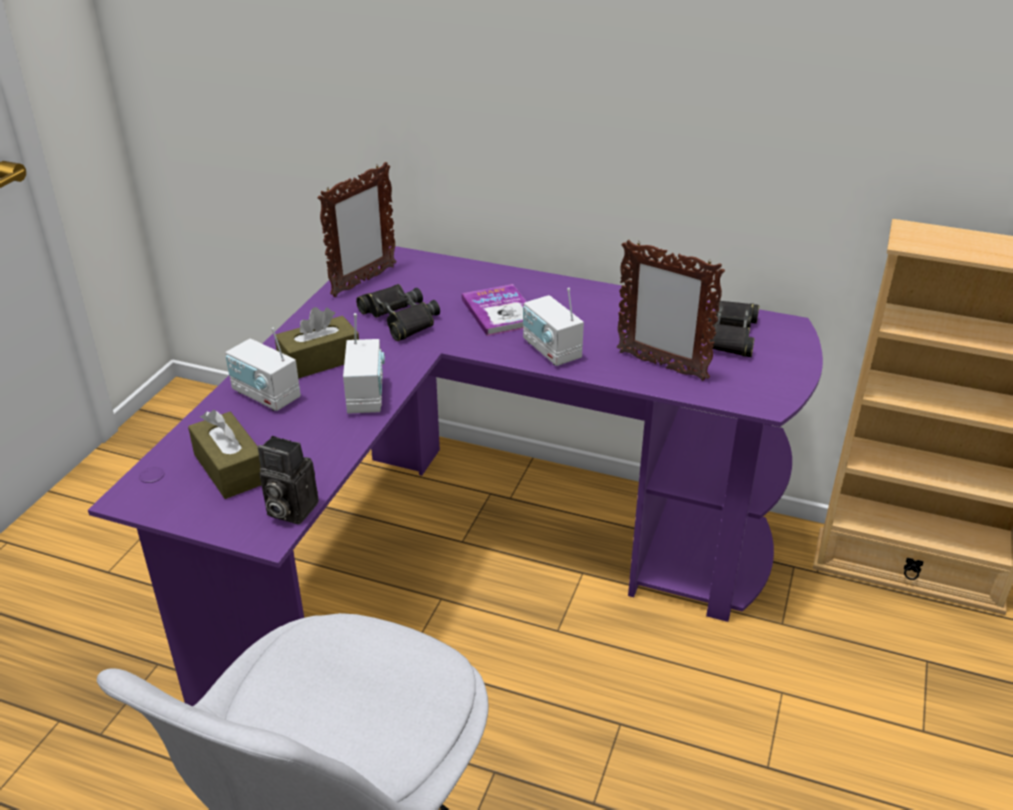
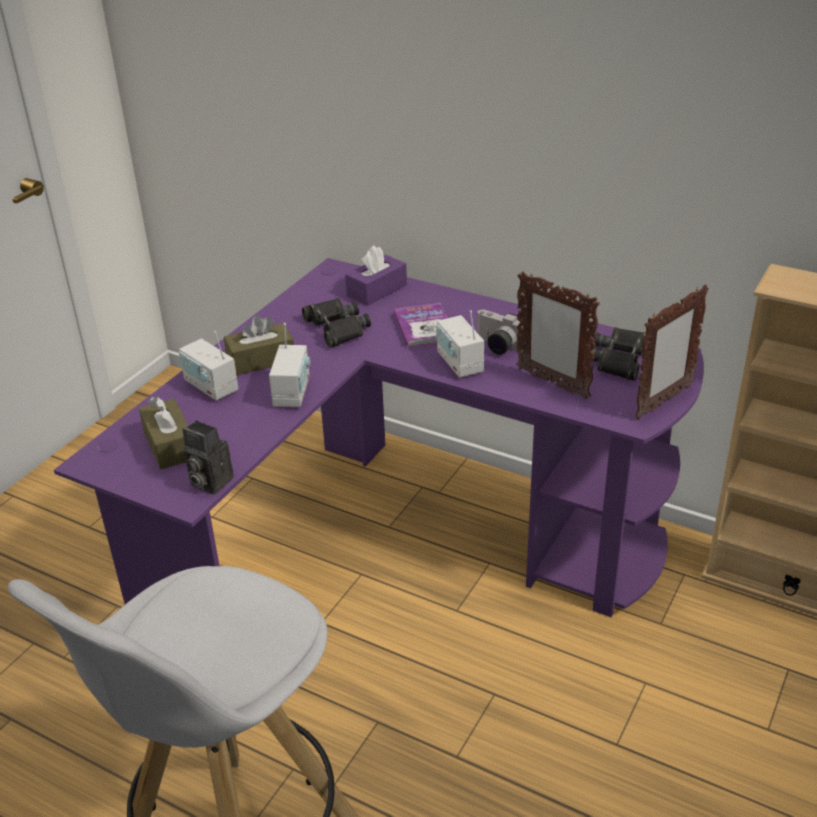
camera: 10 degrees right, 0 degrees up
picture frame [318,162,396,297] -> picture frame moved to [635,285,709,419]
none -> purple tissue box [345,246,407,306]
none -> camera [477,310,525,355]

